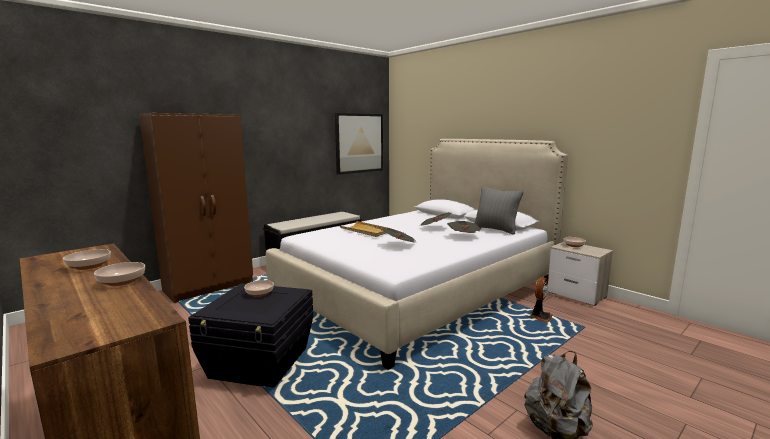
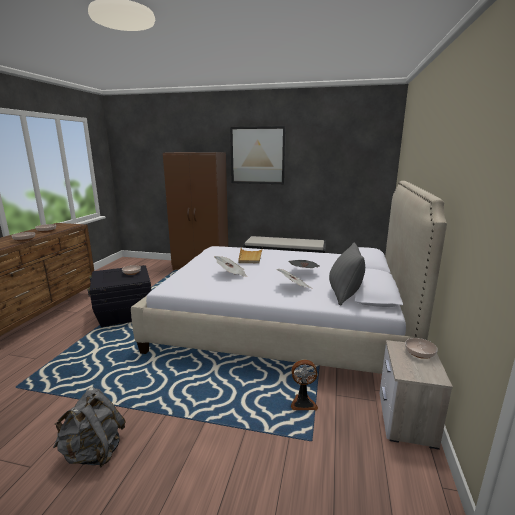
camera: 55 degrees right, 5 degrees up
picture [335,113,383,175] -> picture moved to [230,126,286,184]

